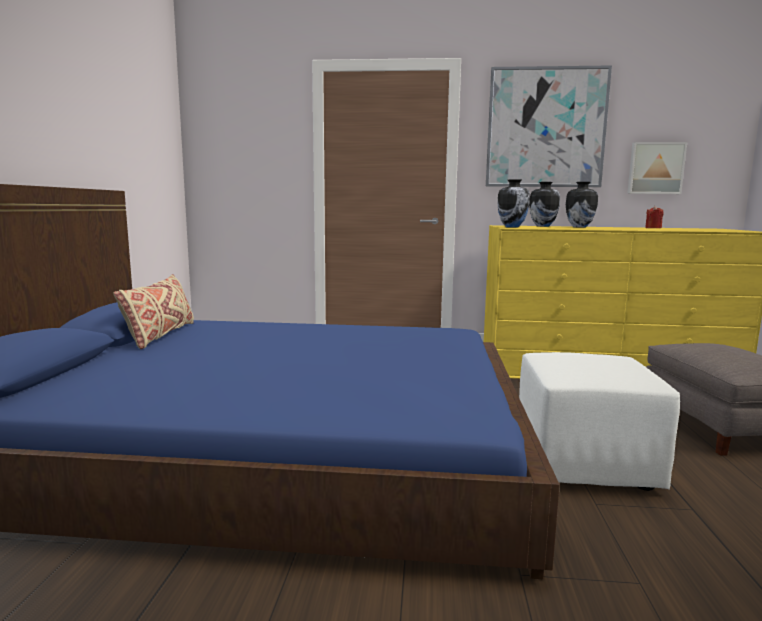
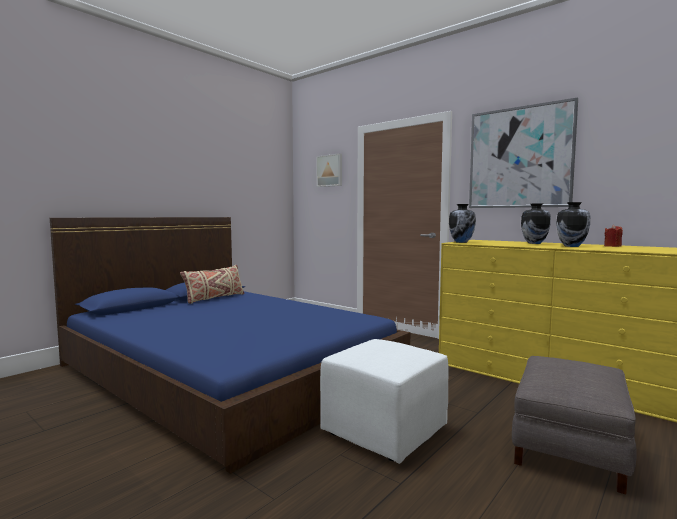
camera: 35 degrees right, 5 degrees down
vase [529,182,560,227] -> vase moved to [556,202,590,247]
picture [627,142,687,194] -> picture moved to [316,153,342,187]

